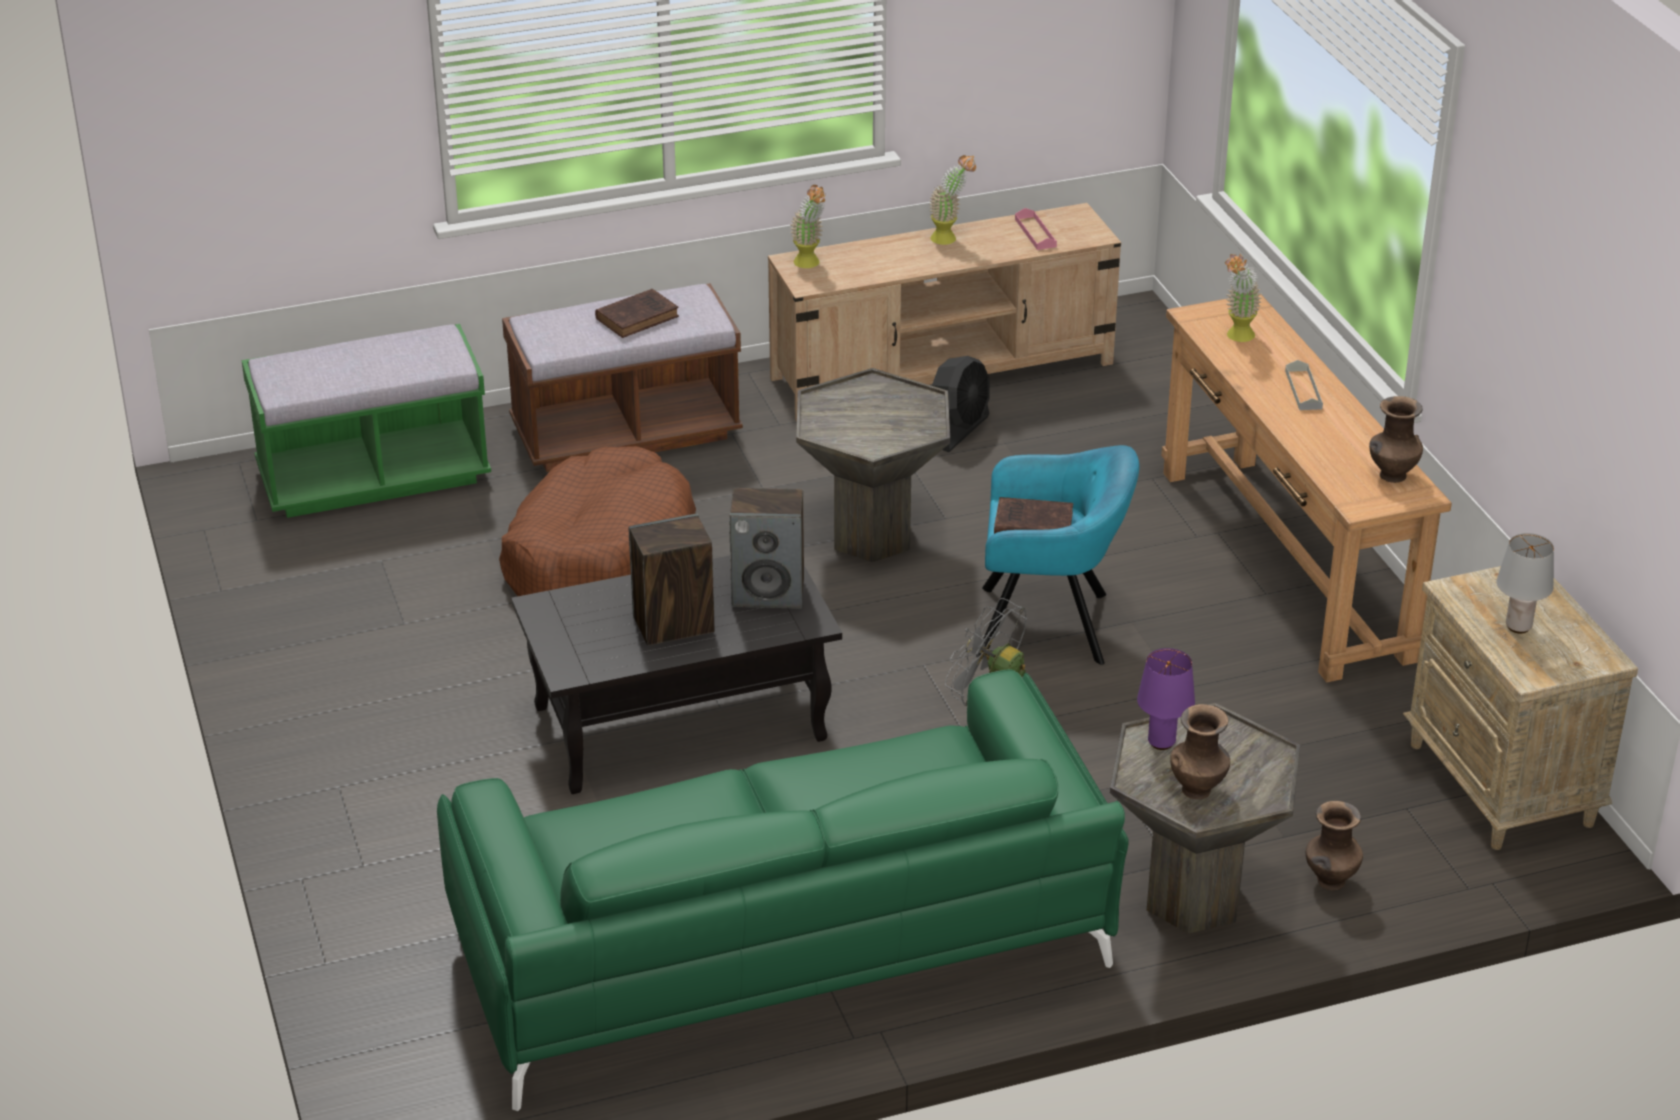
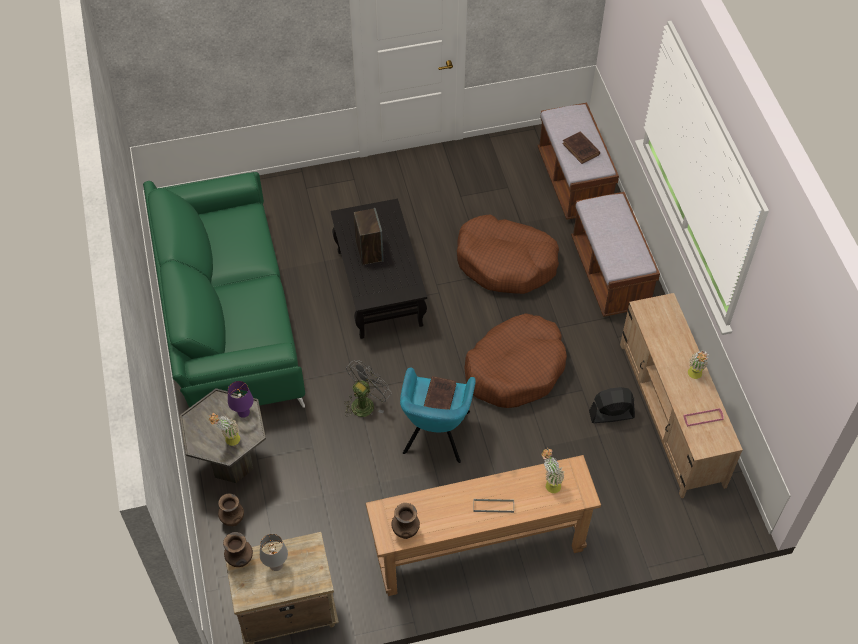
camera: 95 degrees right, 20 degrees up
green bench [241,324,491,518] -> brown bench [537,103,619,220]
brown book [595,289,679,338] -> brown book moved to [562,131,600,164]
speaker [729,488,804,609] -> none
potted plant [790,185,826,268] -> potted plant moved to [209,413,240,446]
grey side table [796,368,950,562] -> brown dog bed [465,313,567,408]
black fan [932,356,990,452] -> black fan turned 135 degrees clockwise [589,387,635,423]
brown vase [1170,704,1230,799] -> brown vase moved to [223,532,253,567]

